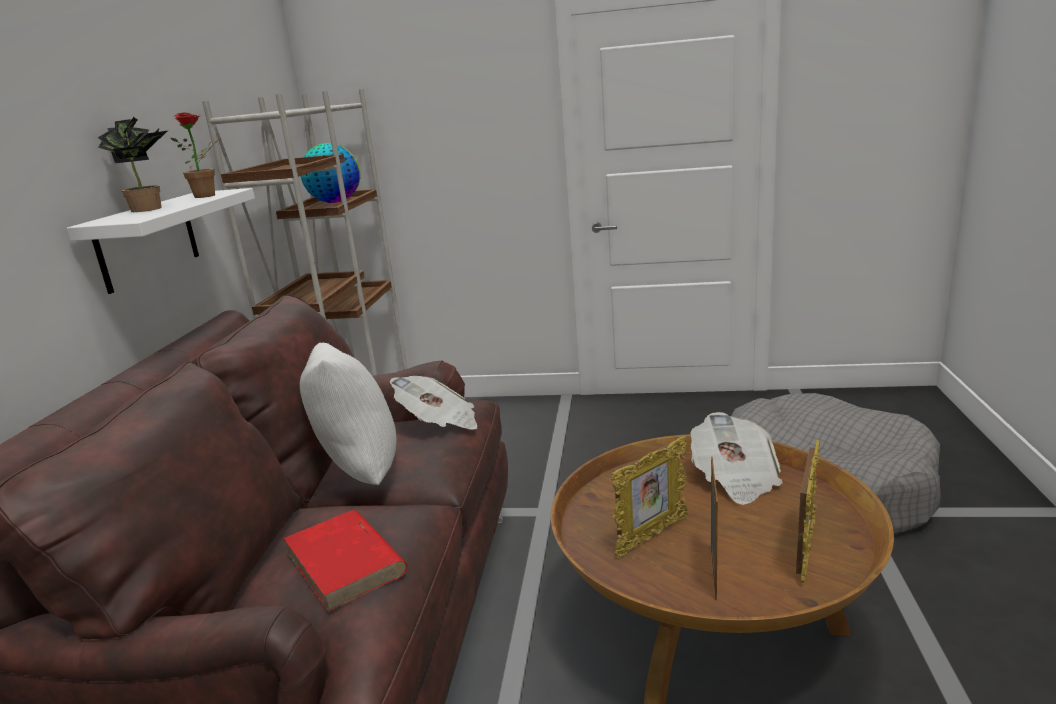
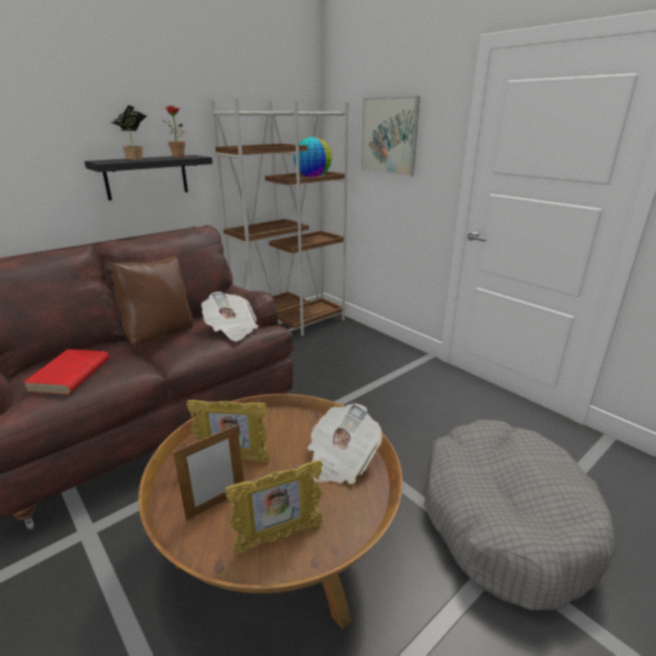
camera: 40 degrees right, 5 degrees up
white shelf [67,188,255,294] -> black shelf [84,155,213,201]
white pillow [300,343,396,485] -> brown pillow [112,256,193,345]
none -> picture [361,96,420,176]

